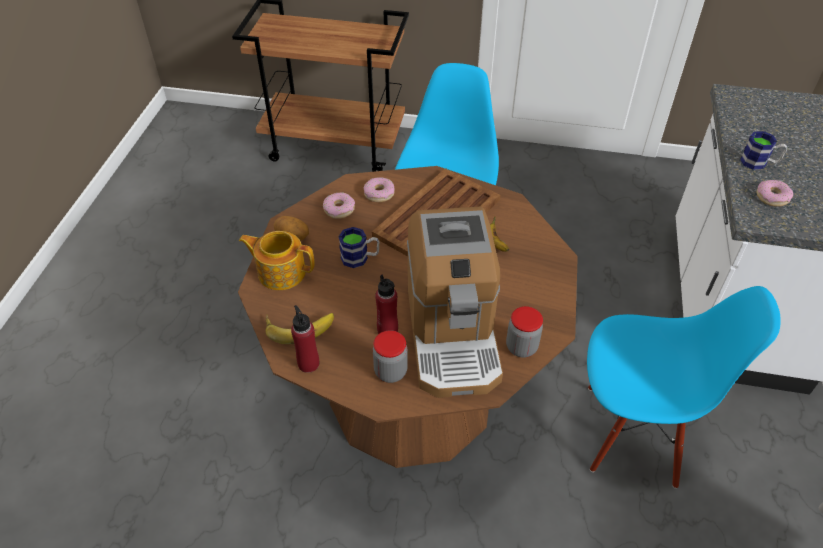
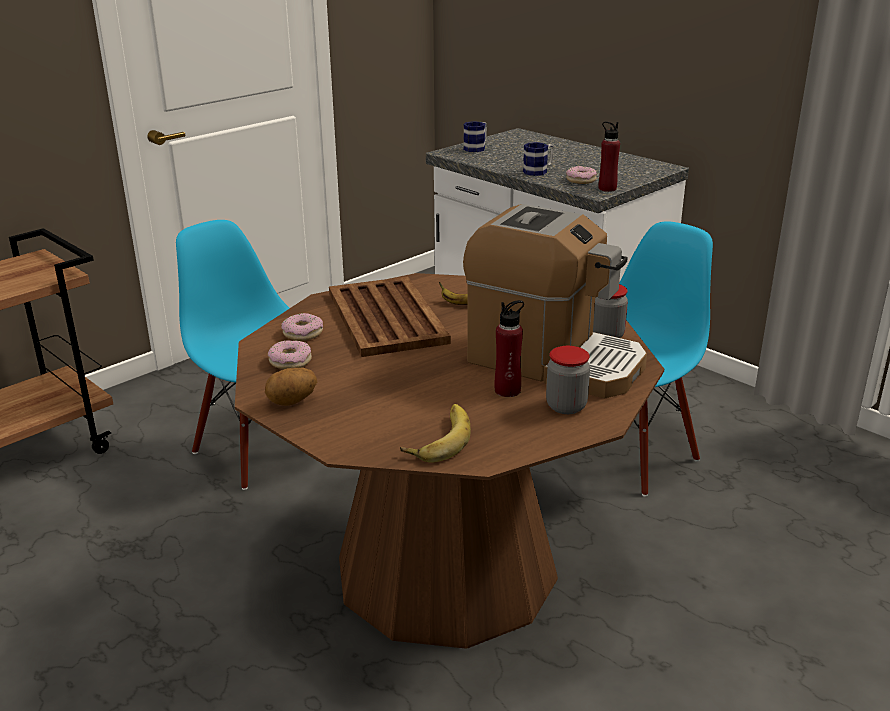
camera: 55 degrees left, 20 degrees down
teapot [239,231,315,290] -> none
red bottle [291,305,319,373] -> red bottle moved to [599,121,620,192]
mug [338,227,380,268] -> mug moved to [463,121,487,152]

